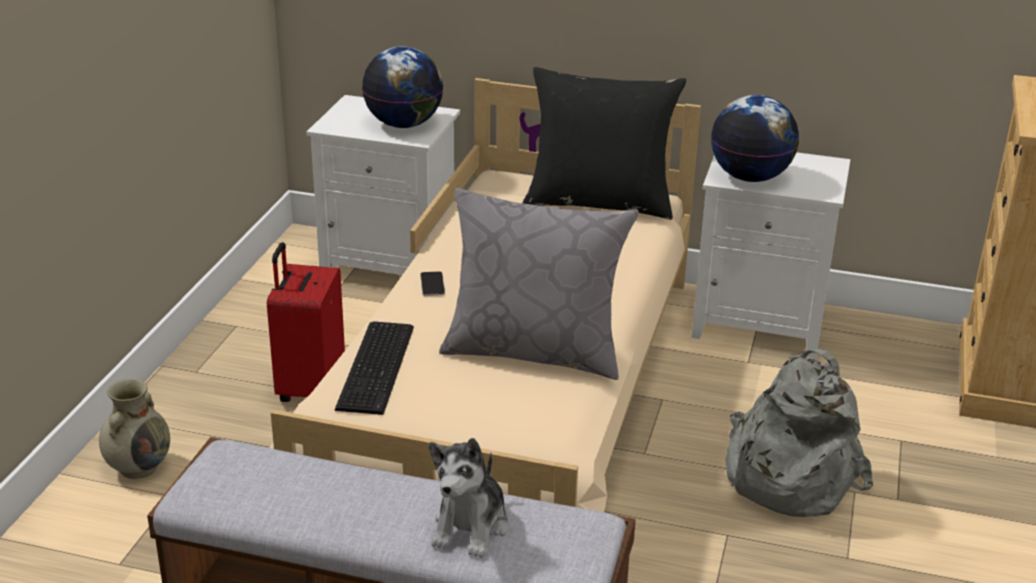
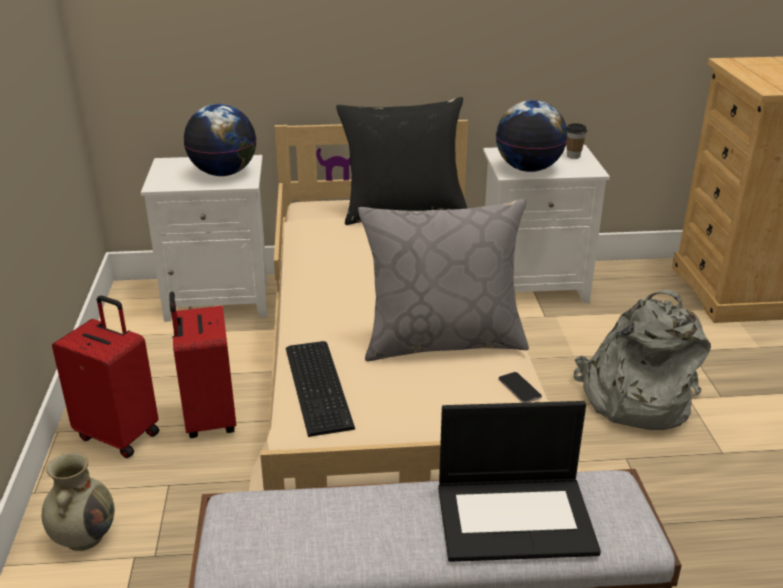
camera: 20 degrees left, 0 degrees up
phone [421,271,445,296] -> phone moved to [498,372,542,403]
plush toy [429,438,509,558] -> laptop [438,401,601,562]
none -> red suitcase [52,296,159,458]
none -> cup [566,123,587,159]

